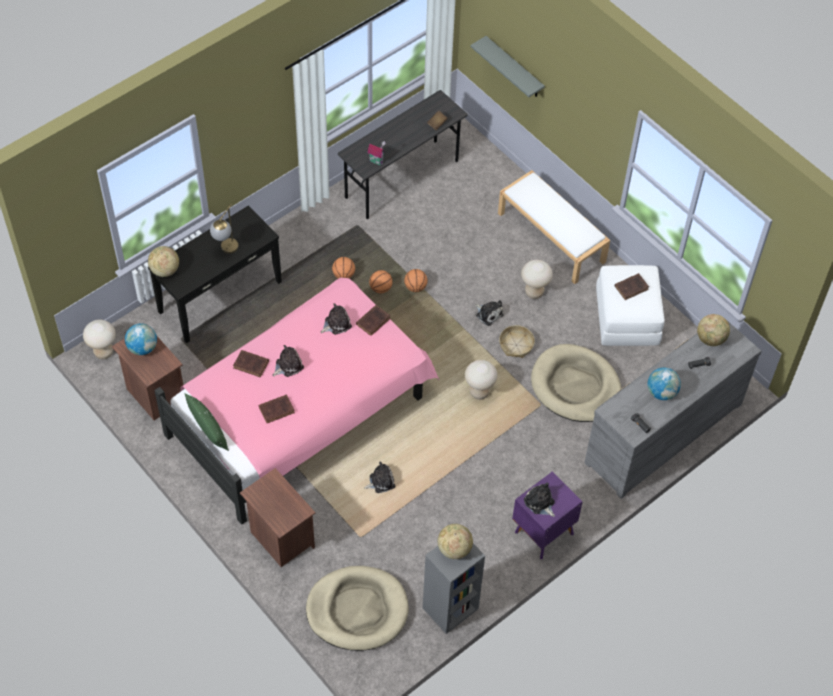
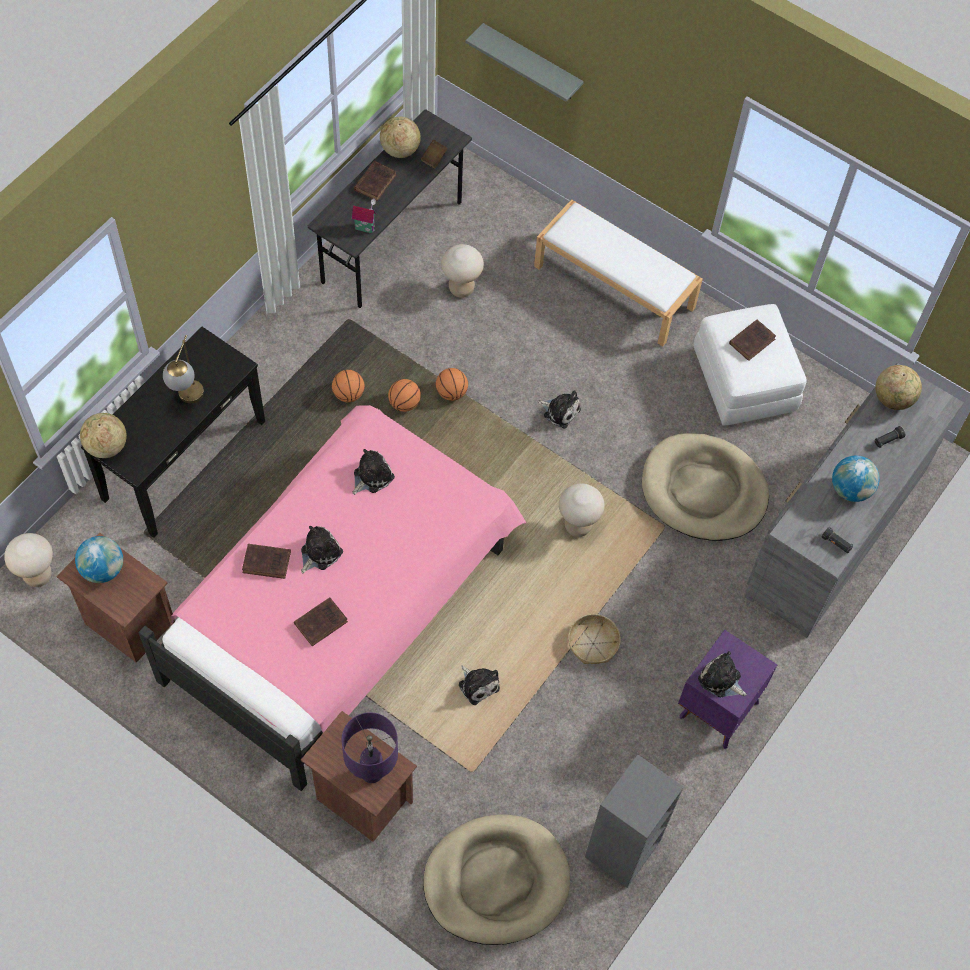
camera: 15 degrees left, 5 degrees up
green pillow [185,394,229,451] -> none
brown book [356,305,391,336] -> brown book moved to [354,161,397,201]
plush toy [364,462,395,493] -> plush toy turned 90 degrees clockwise [459,665,500,705]
globe [438,524,473,559] -> globe moved to [380,117,421,158]
basket [499,325,535,358] -> basket moved to [568,614,621,664]
beige stool [521,260,553,299] -> beige stool moved to [441,244,484,298]
none -> purple table lamp [341,712,398,783]

